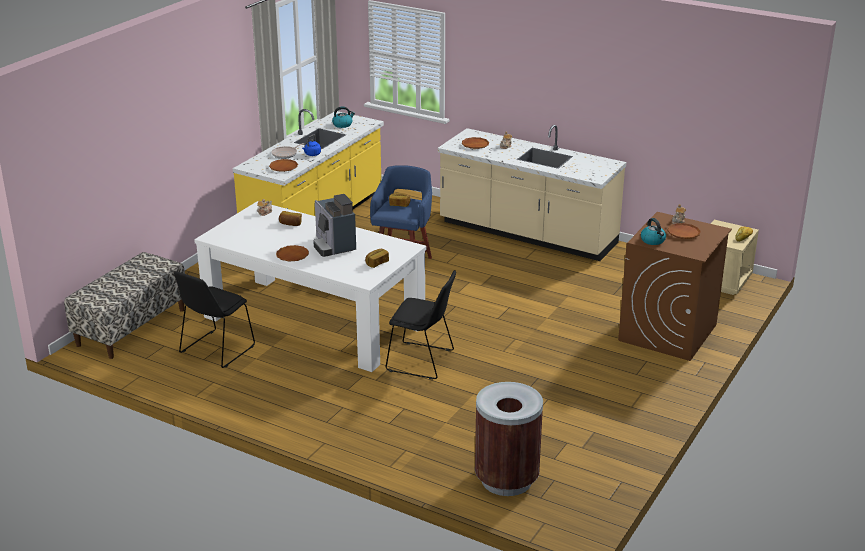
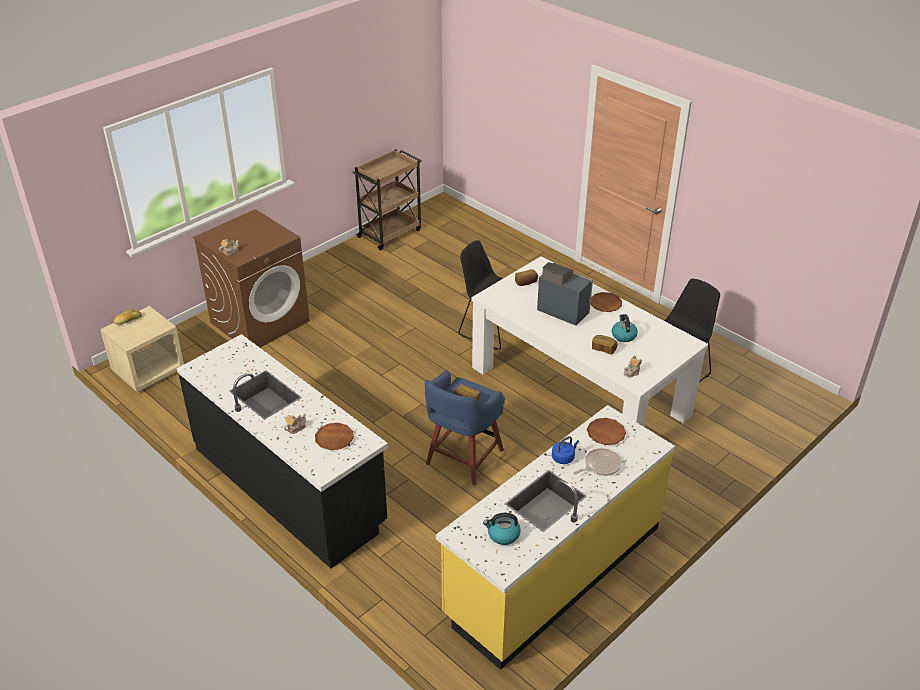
camera: 165 degrees left, 10 degrees up
bench [64,252,185,359] -> none
coffee machine [313,194,356,257] -> coffee machine turned 45 degrees counterclockwise [537,262,593,326]
beige counter [438,125,626,261] -> black counter [177,334,388,568]
brown trash can [475,382,543,496] -> none
kettle [641,218,666,245] -> kettle moved to [612,314,638,342]
brown plate [667,223,701,239] -> none
none -> brown cart [352,149,421,251]

